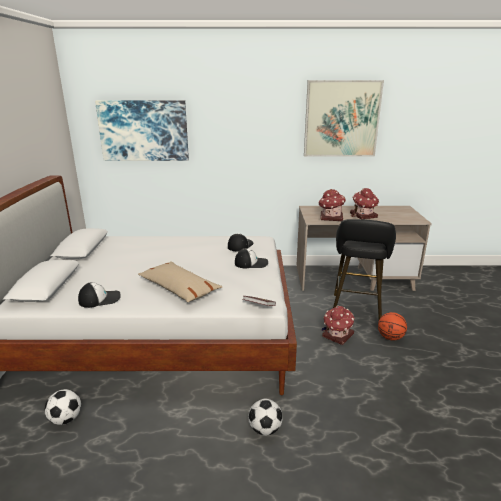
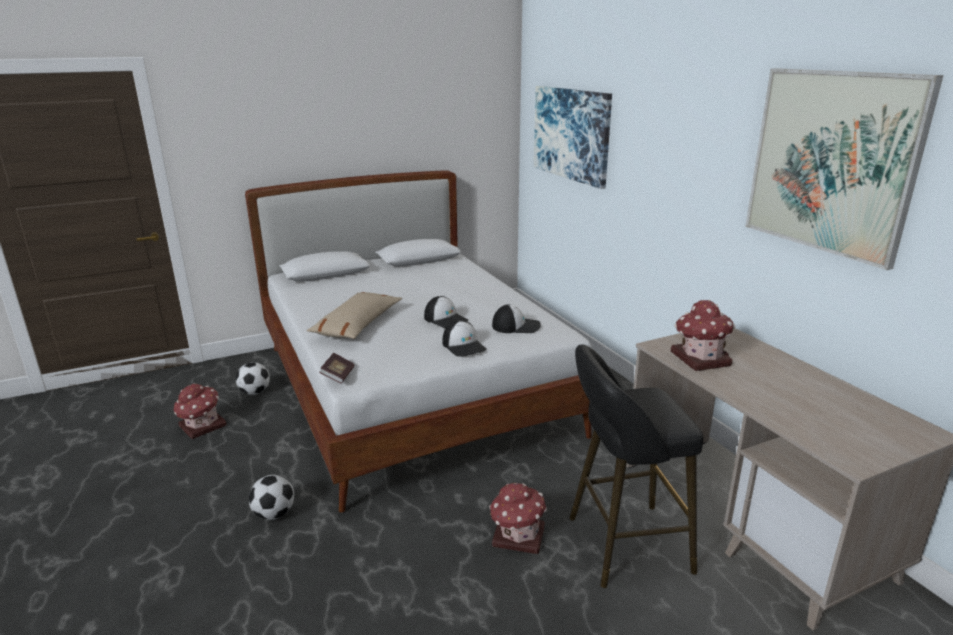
camera: 65 degrees right, 0 degrees up
cap [78,282,121,308] -> cap moved to [424,296,468,328]
toy house [350,188,379,219] -> toy house moved to [174,383,227,439]
basketball [378,312,407,340] -> none

